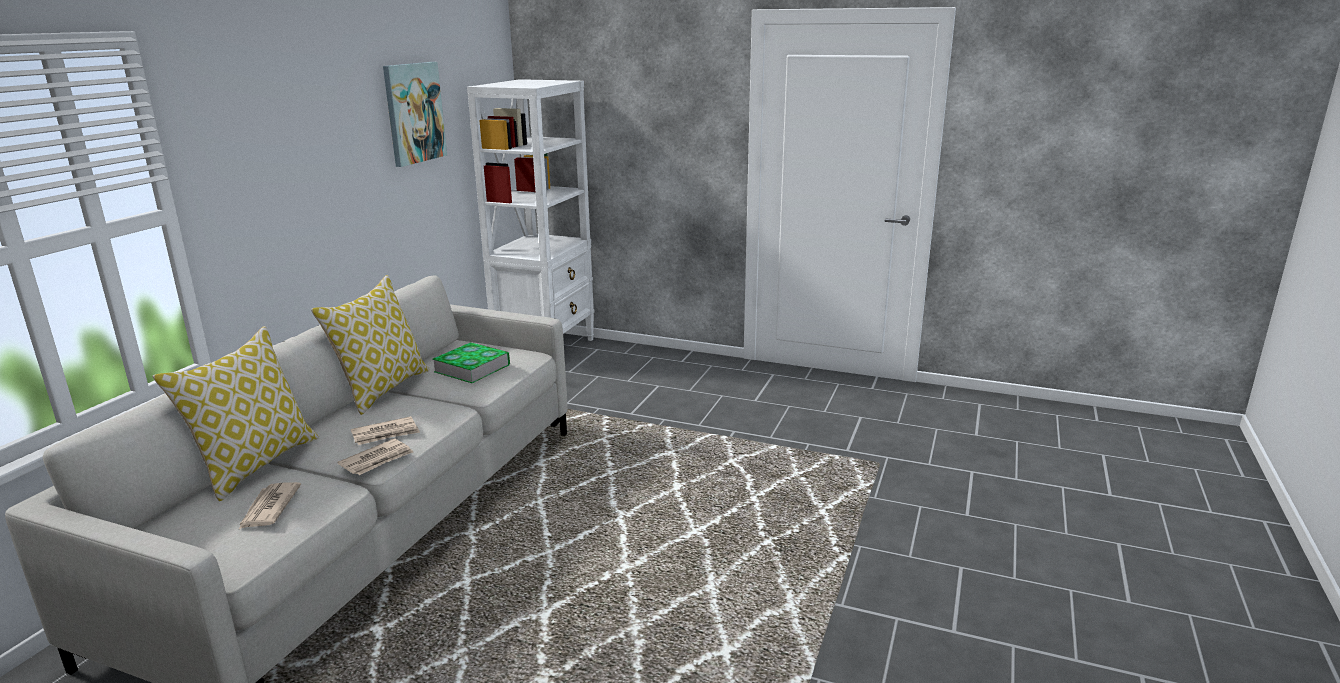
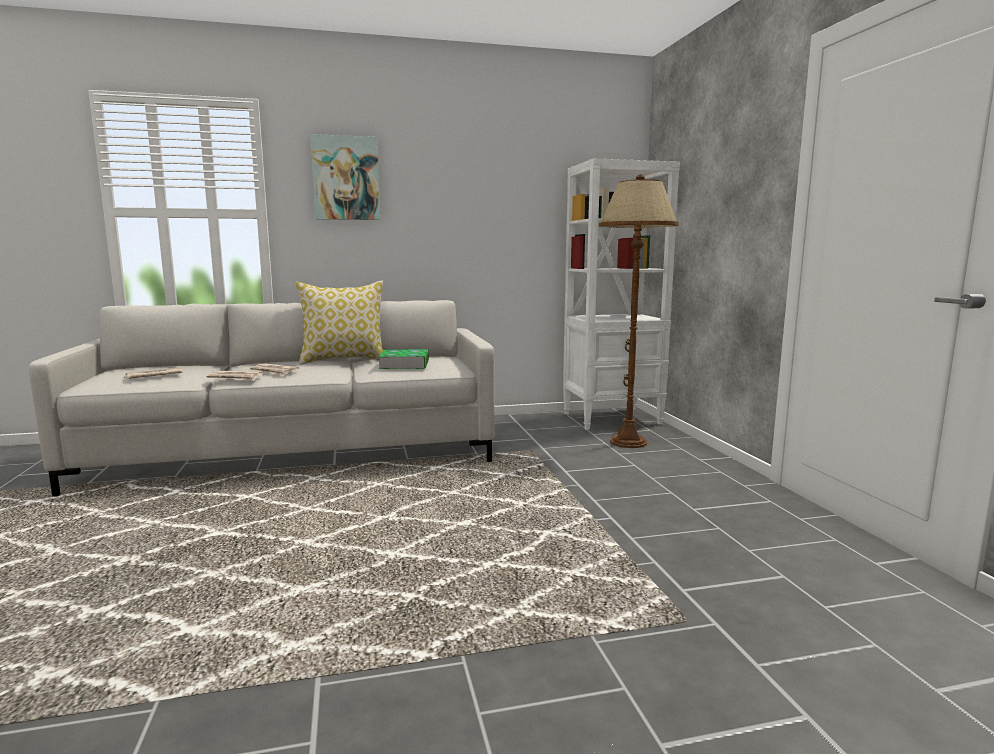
camera: 55 degrees right, 10 degrees down
pillow [153,326,319,501] -> none
picture [383,62,447,167] -> picture moved to [310,134,381,220]
none -> brown floor lamp [599,175,679,448]

